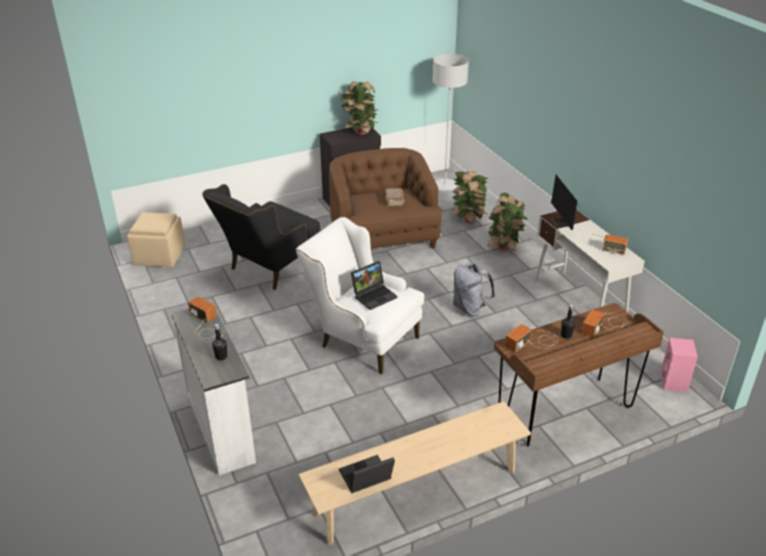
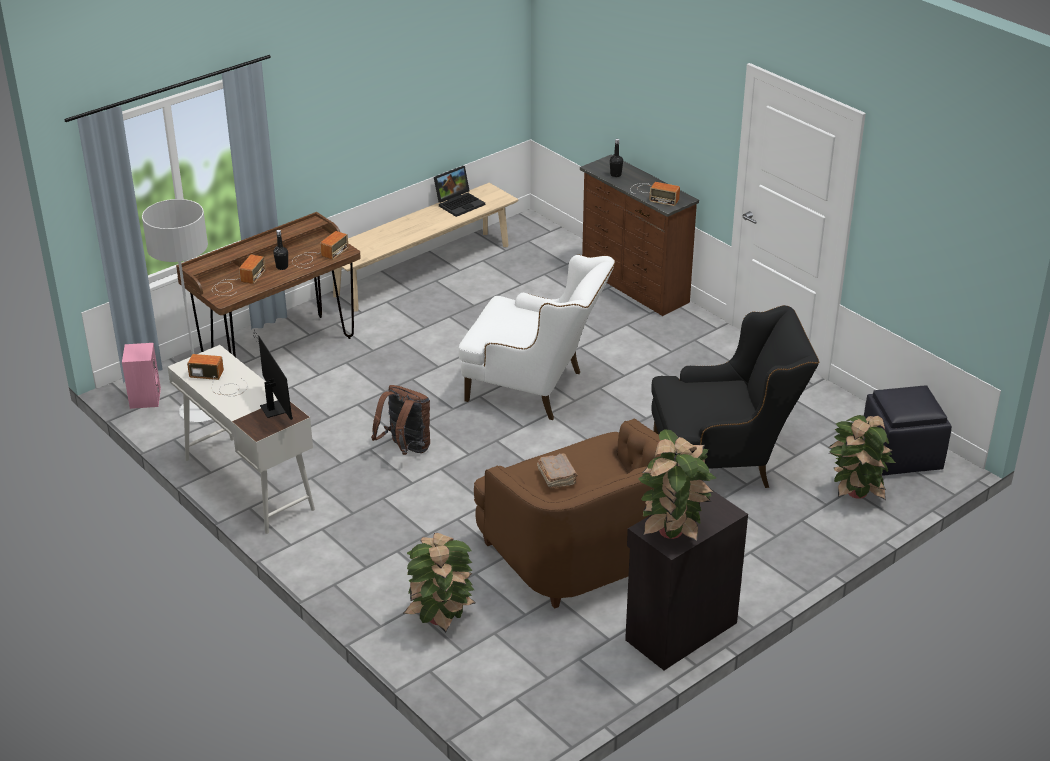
camera: 165 degrees right, 0 degrees up
beige ottoman [127,212,185,268] -> black ottoman [864,385,952,475]
white dresser [171,303,256,475] -> brown dresser [580,154,699,316]
black armchair [202,184,320,290] -> black armchair turned 60 degrees clockwise [651,305,819,488]
laptop [351,261,397,310] -> none
grey floor lamp [433,54,469,191] -> grey floor lamp moved to [142,199,211,422]
grey backpack [453,263,495,316] -> brown backpack [372,385,430,455]
potted plant [487,193,527,251] -> potted plant moved to [828,415,895,500]

